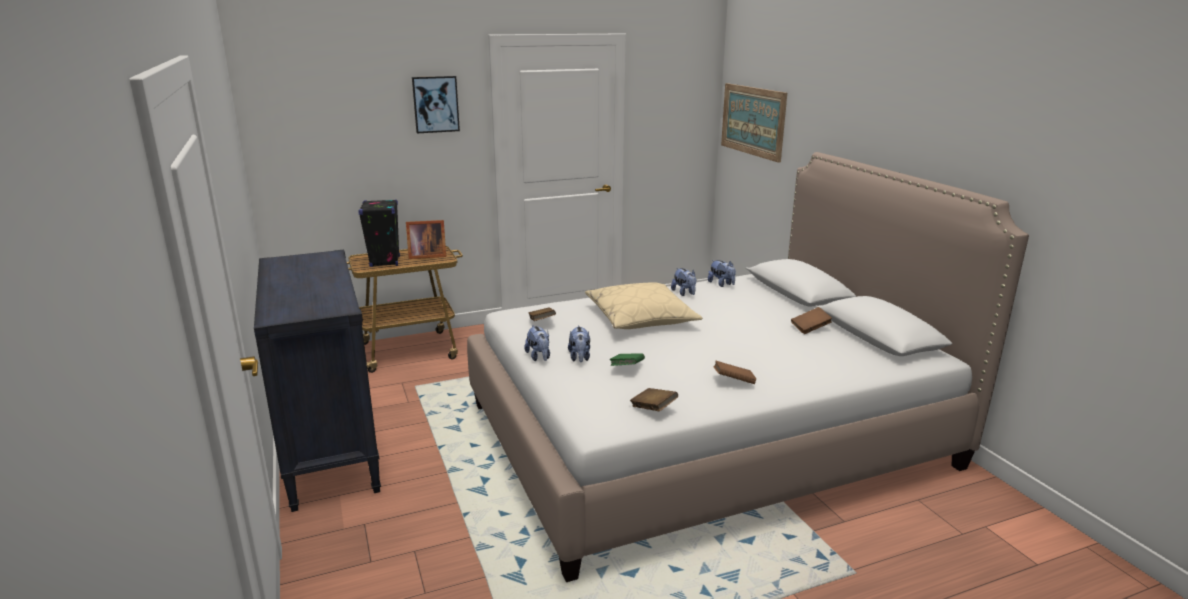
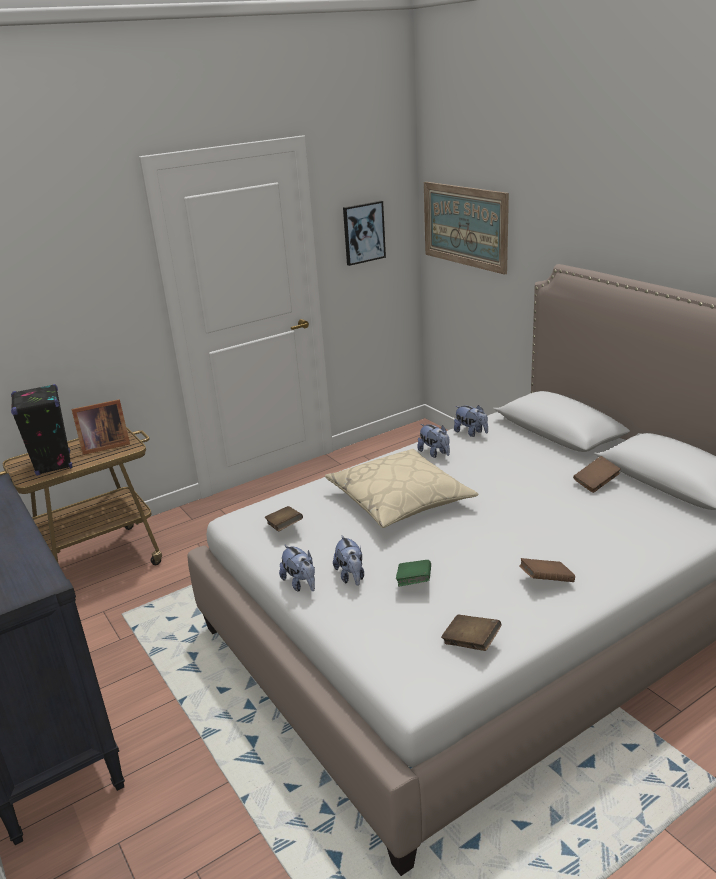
camera: 10 degrees left, 5 degrees up
picture [412,76,460,133] -> picture moved to [343,201,386,266]

